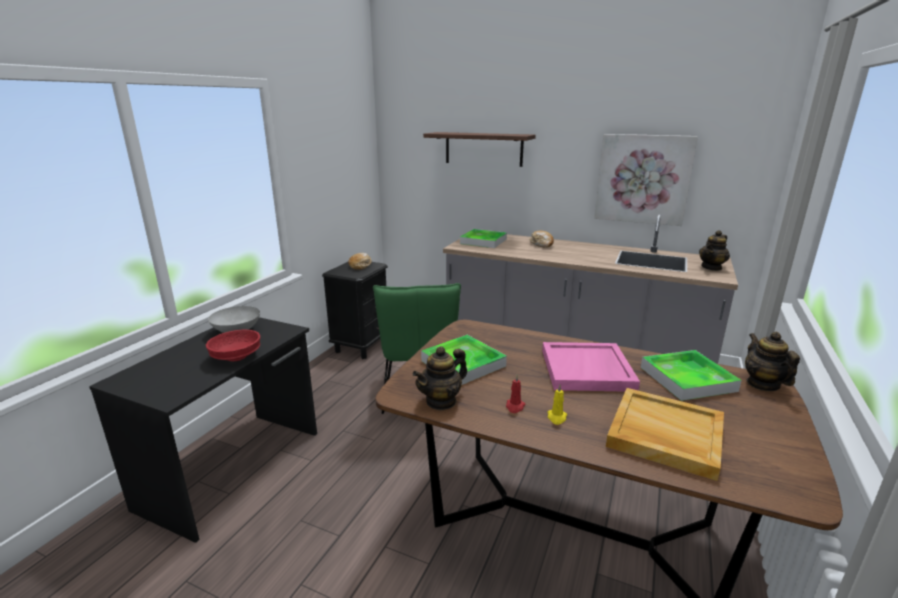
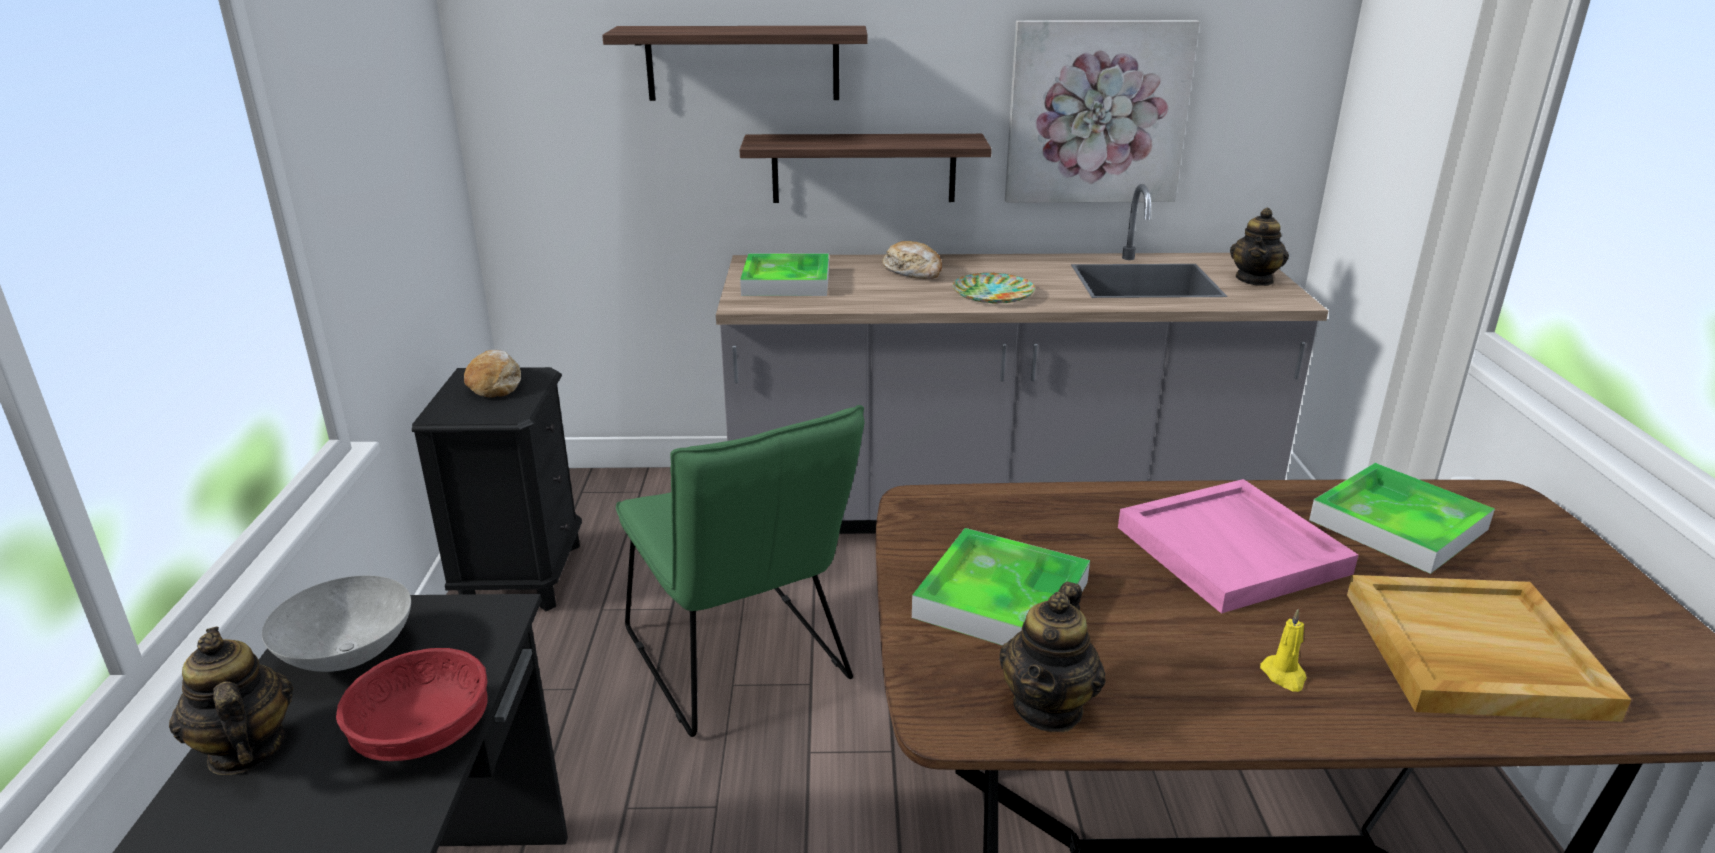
camera: 25 degrees left, 5 degrees up
red candle [506,375,525,413] -> none
teapot [745,332,800,391] -> teapot moved to [169,627,293,775]
none -> shelf [740,134,992,203]
none -> plate [953,273,1035,304]

